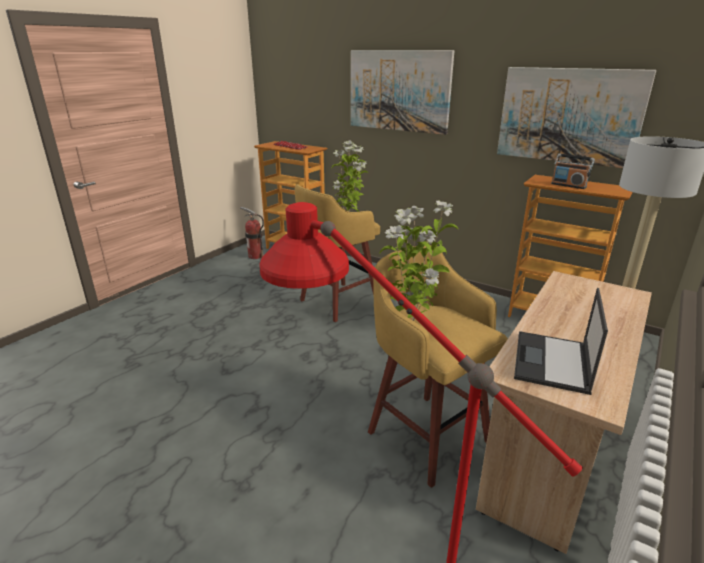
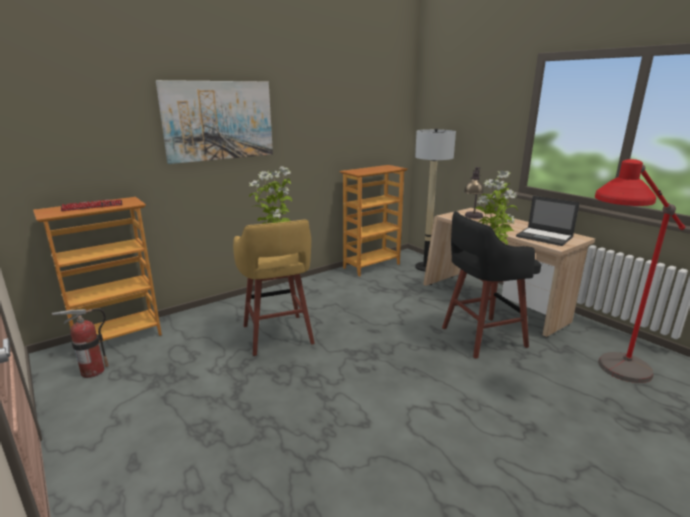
camera: 70 degrees left, 5 degrees down
yellow stool [368,245,508,488] -> black stool [442,211,541,359]
picture [497,67,656,168] -> none
radio [551,154,595,189] -> none
none -> table lamp [464,167,484,219]

